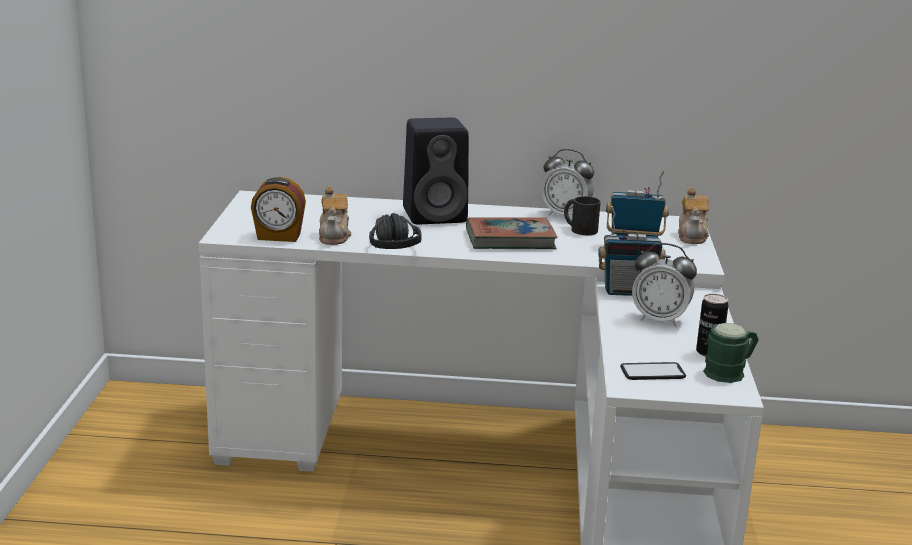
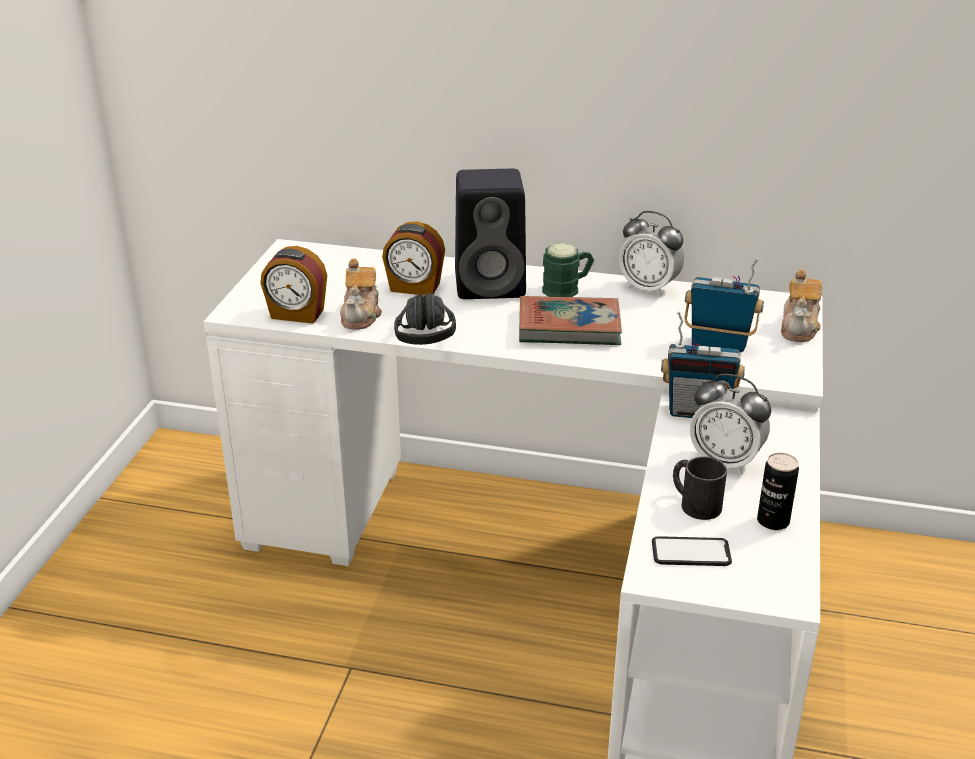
camera: 10 degrees right, 10 degrees up
black mug [564,196,601,235] -> black mug moved to [673,456,727,520]
green mug [703,323,759,383] -> green mug moved to [542,243,594,297]
none -> alarm clock [382,221,445,296]

